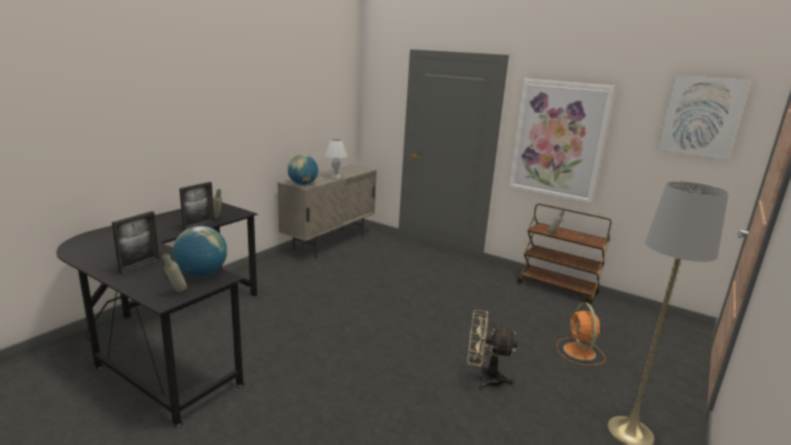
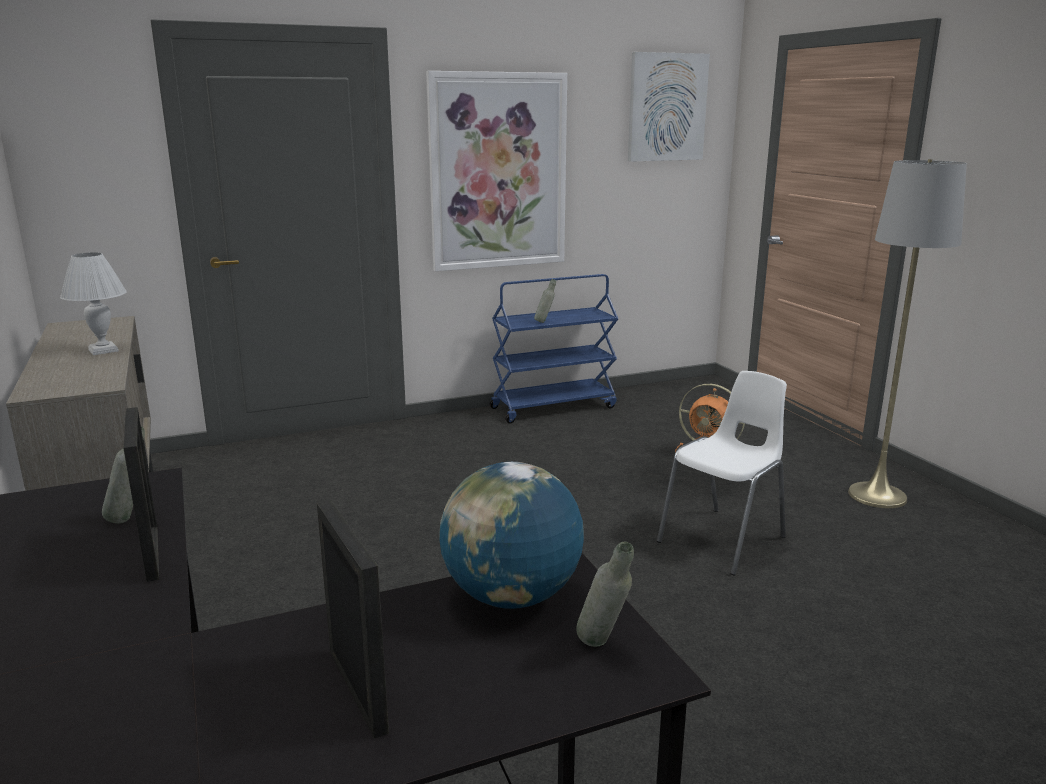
camera: 55 degrees left, 0 degrees up
globe [288,155,318,185] -> none
beige fan [467,310,518,390] -> white chair [657,371,787,576]
brown cart [517,204,612,304] -> blue cart [489,274,618,424]

